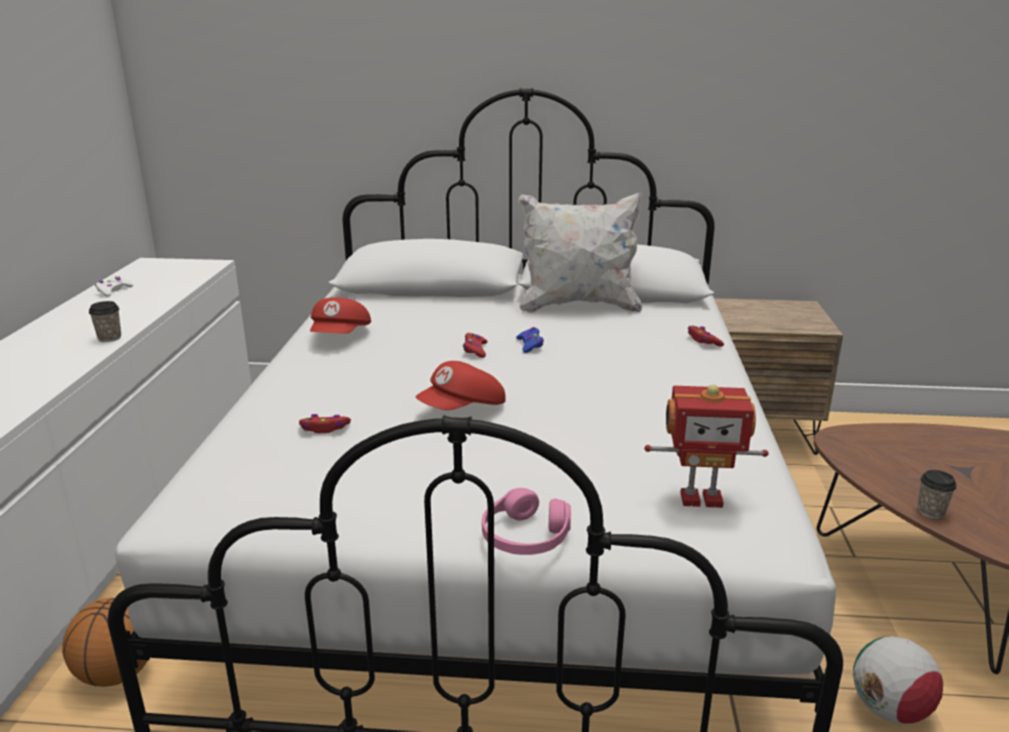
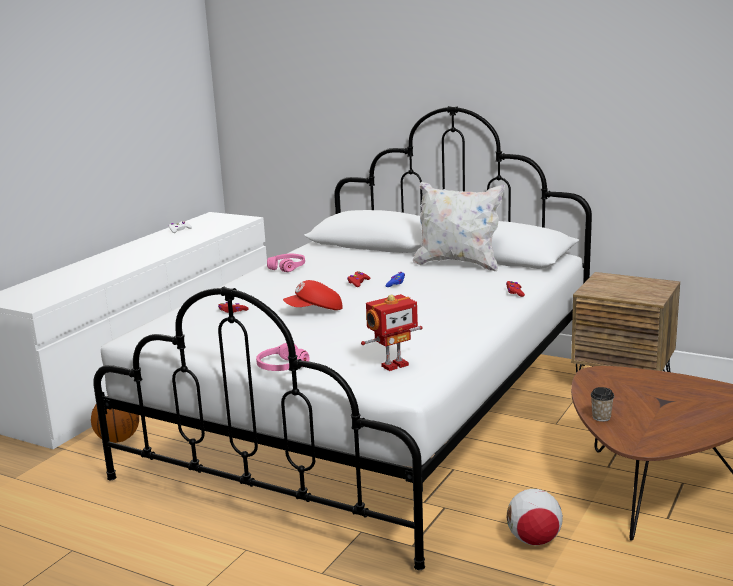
camera: 25 degrees right, 5 degrees down
cup [89,301,121,342] -> none
red cap [310,297,371,334] -> pink headphones [267,254,305,272]
toy robot [644,385,769,508] -> toy robot turned 60 degrees counterclockwise [361,294,423,371]

